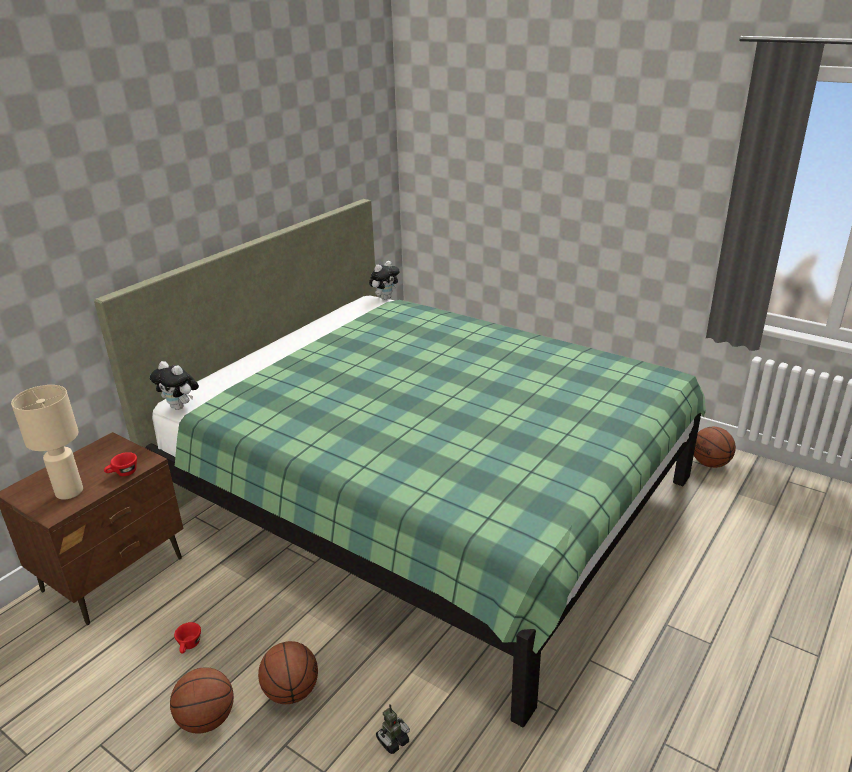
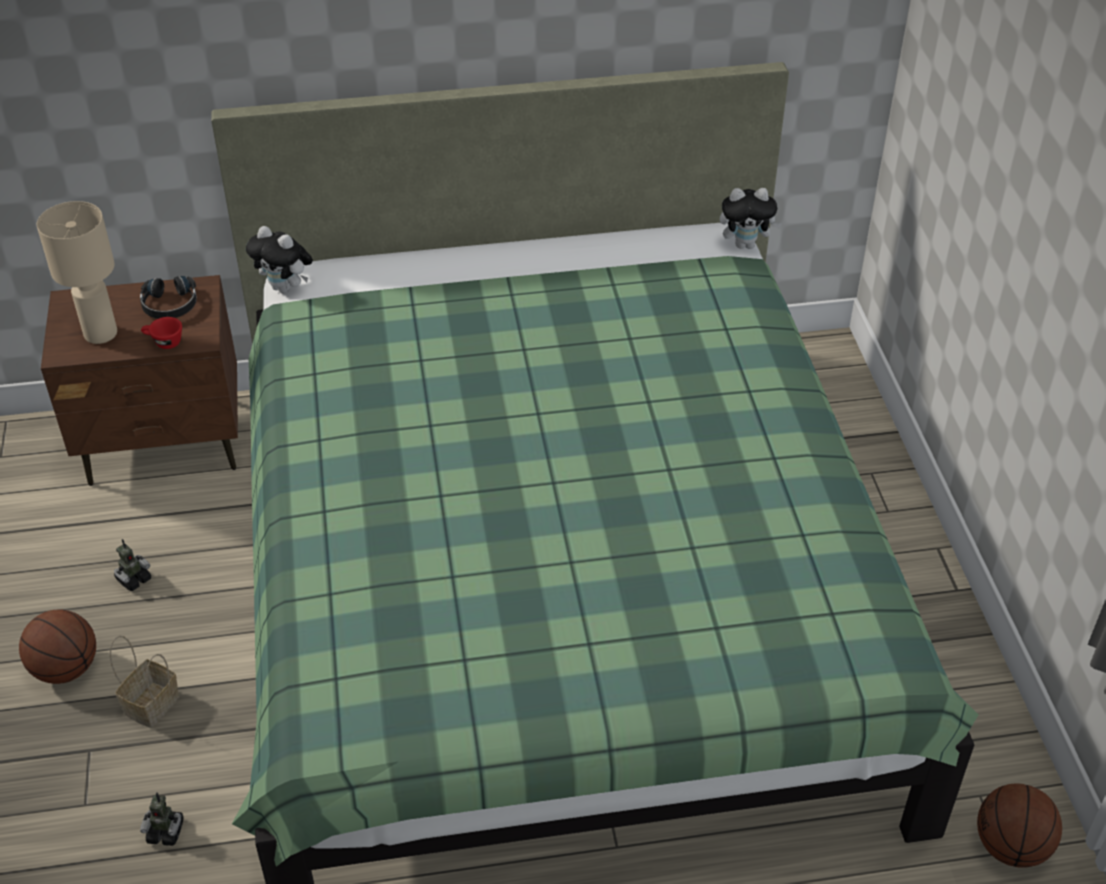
camera: 45 degrees right, 15 degrees up
plush toy [150,361,199,410] -> plush toy turned 45 degrees counterclockwise [246,226,313,293]
red cup [174,622,201,653] -> toy robot [114,539,151,591]
basketball [258,641,318,704] -> basket [110,636,180,728]
none -> black headphones [140,276,196,319]

